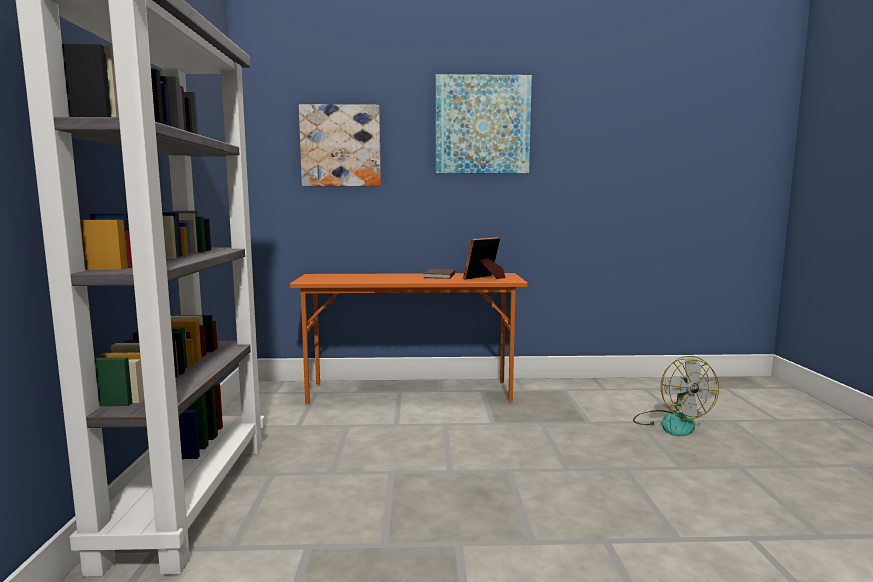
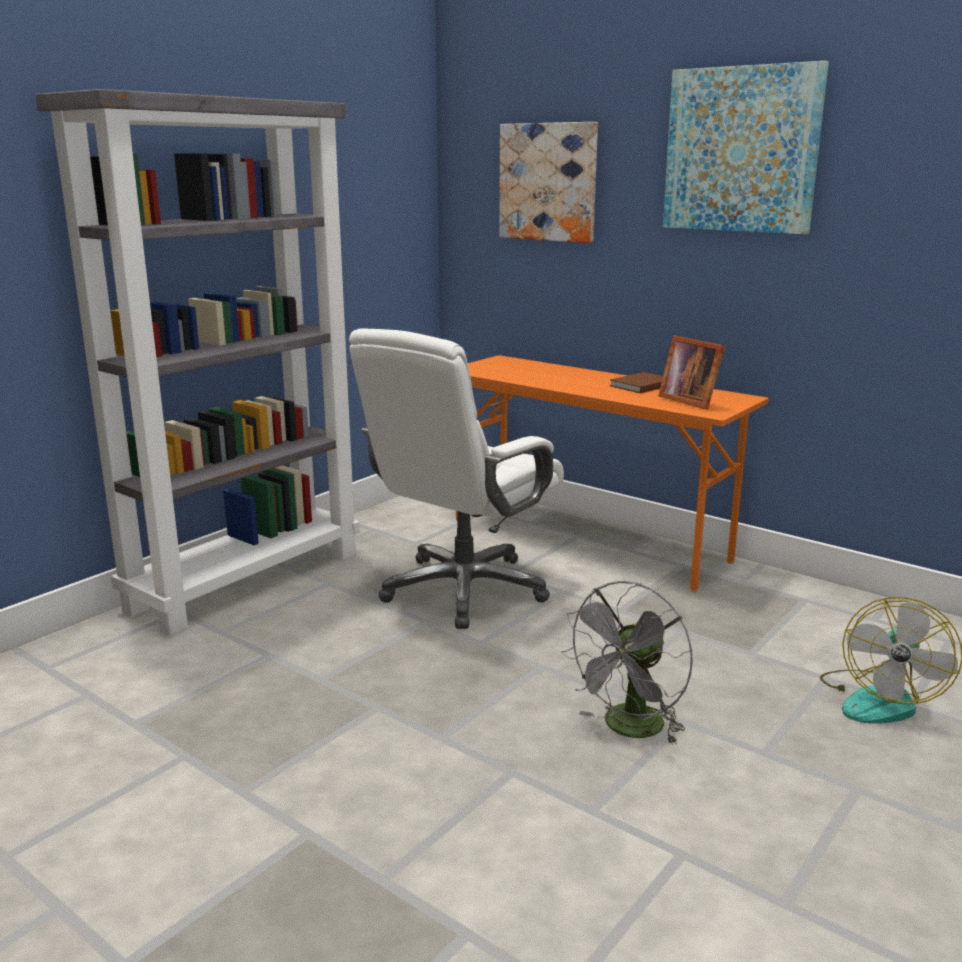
camera: 40 degrees right, 10 degrees up
picture frame [463,237,506,280] -> picture frame turned 120 degrees counterclockwise [658,335,725,410]
none -> white office chair [349,328,564,629]
none -> grey fan [561,581,693,745]

